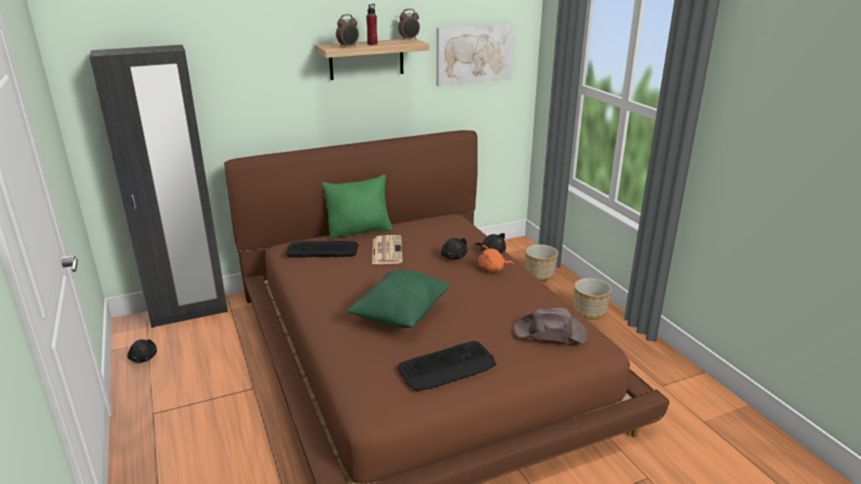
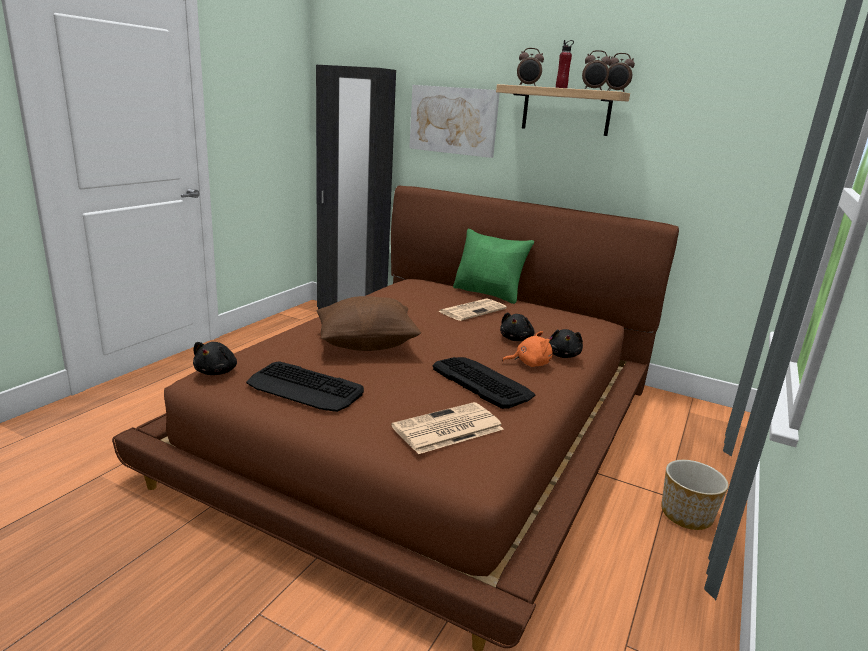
camera: 50 degrees right, 5 degrees down
black plush toy [127,339,157,363] -> black plush toy moved to [193,342,237,375]
keyboard [285,241,359,258] -> keyboard moved to [432,357,536,409]
green pillow [347,270,450,328] -> brown pillow [317,296,421,351]
picture [436,23,514,86] -> picture moved to [409,85,500,158]
orange plush toy [478,245,514,272] -> orange plush toy turned 135 degrees clockwise [502,331,553,367]
brown hat [514,308,588,343] -> newspaper [391,402,504,454]
planter [525,244,558,281] -> none
none -> alarm clock [582,50,611,90]

